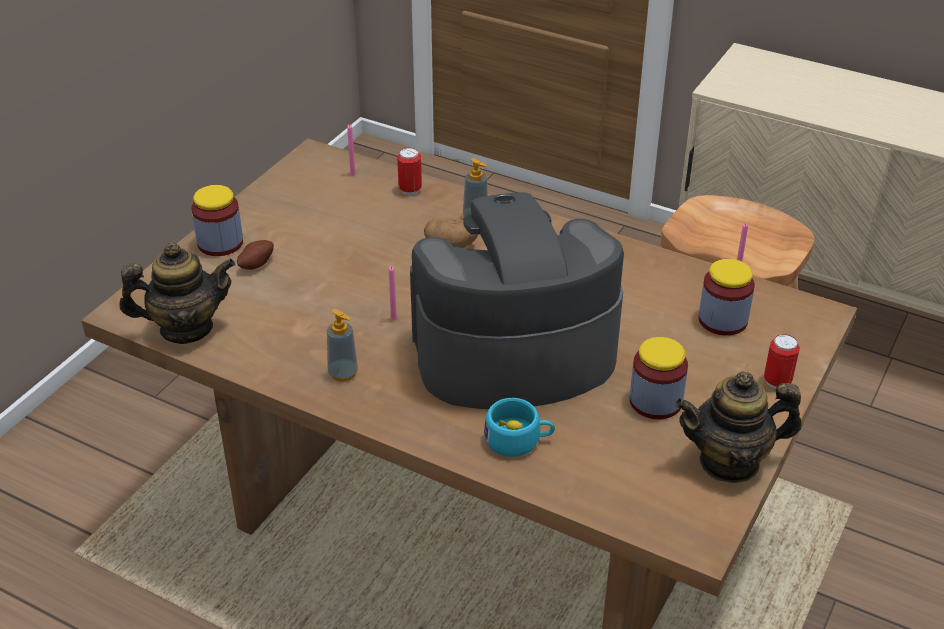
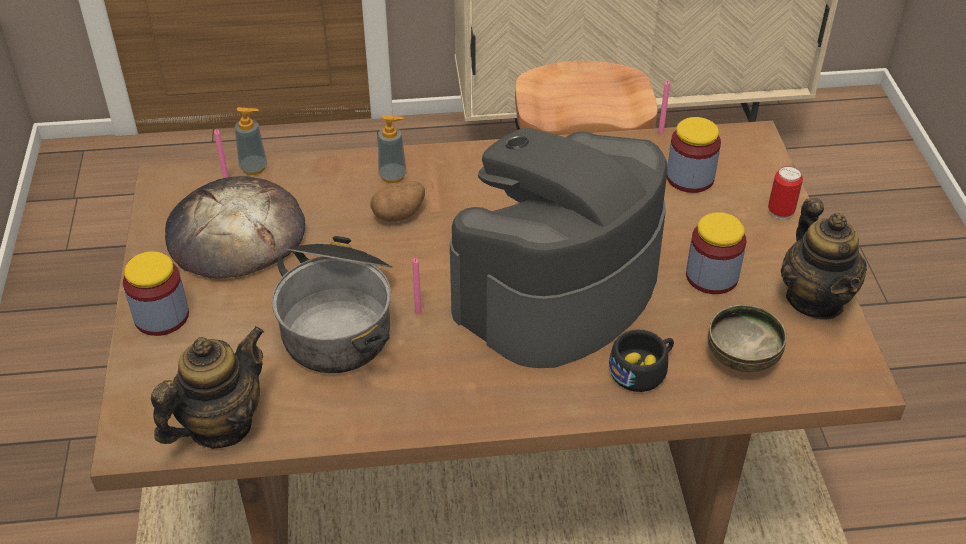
camera: 35 degrees left, 5 degrees up
potato [237,240,274,270] -> none
soap dispenser [327,309,358,382] -> soap dispenser moved to [235,107,267,175]
can [397,148,422,195] -> none
turquoise cup [484,398,555,457] -> black cup [609,329,674,392]
teapot [675,372,802,483] -> teapot turned 60 degrees counterclockwise [781,198,867,320]
none -> bread [165,176,306,279]
none -> cooking pot [272,236,393,373]
none -> bowl [708,305,786,372]

